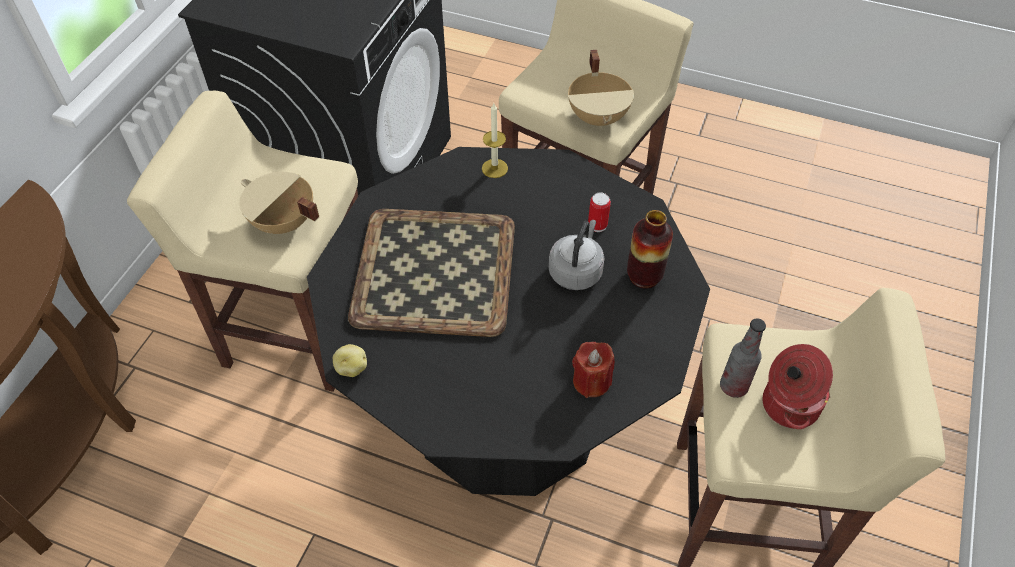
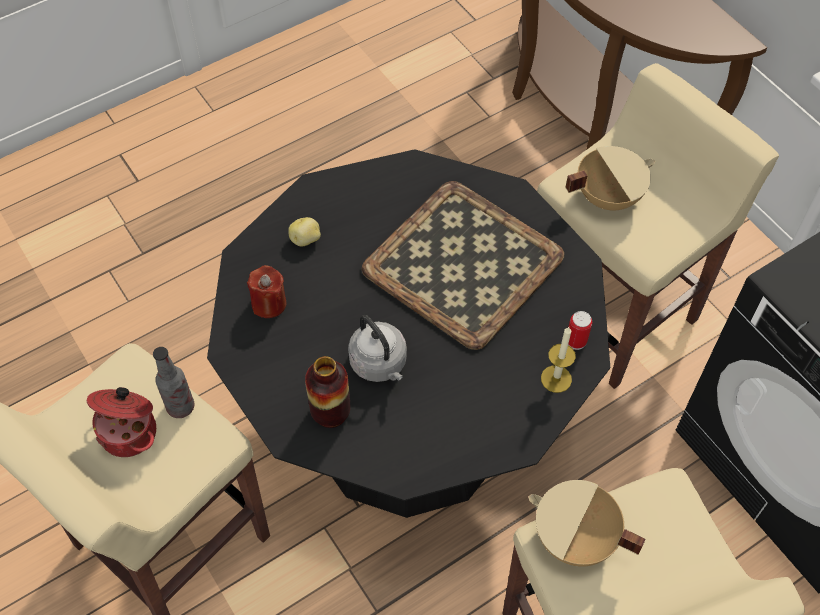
camera: 125 degrees right, 5 degrees up
potato [333,344,367,377] -> potato moved to [288,217,321,246]
can [588,192,611,232] -> can moved to [568,311,592,350]

